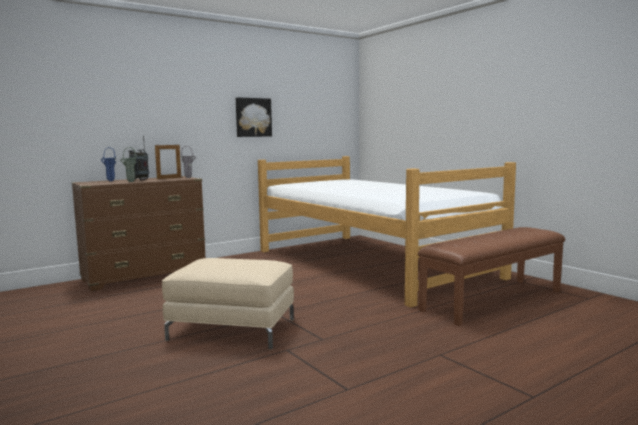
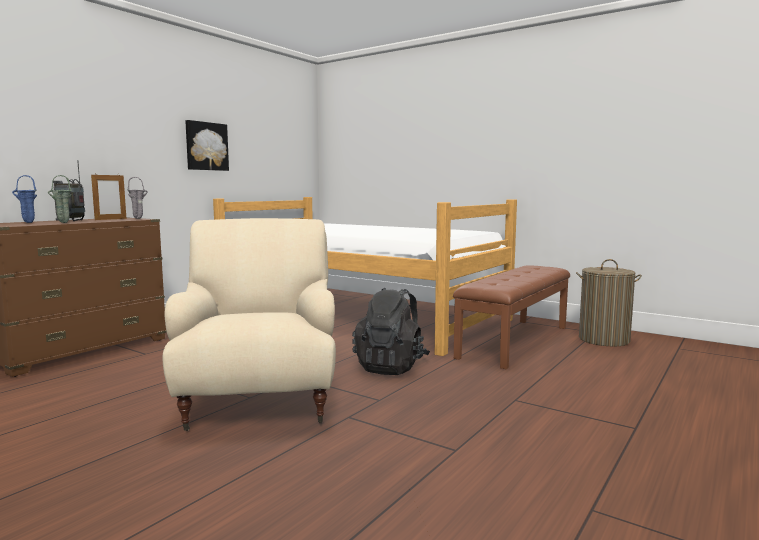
camera: 20 degrees left, 0 degrees up
beige ottoman [162,258,294,349] -> beige armchair [162,218,336,431]
none -> black backpack [352,288,430,375]
none -> laundry basket [576,259,642,346]

